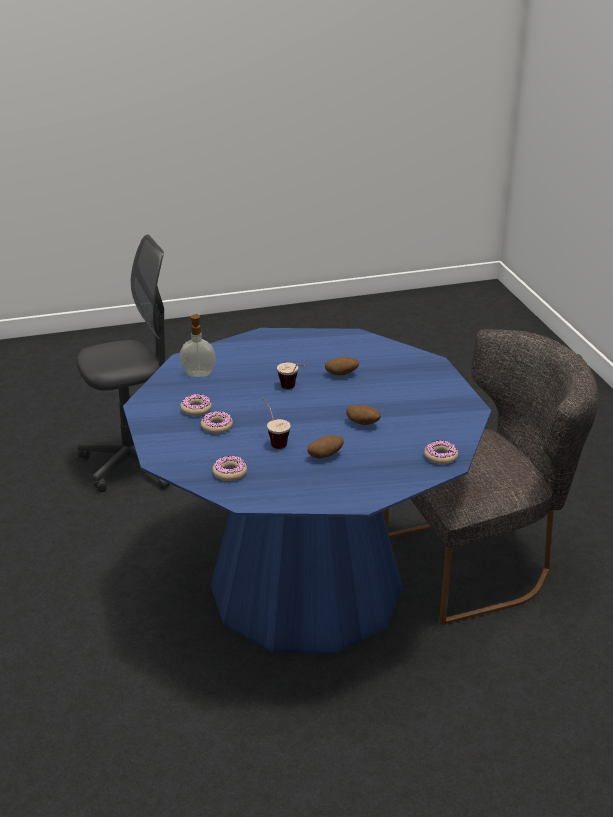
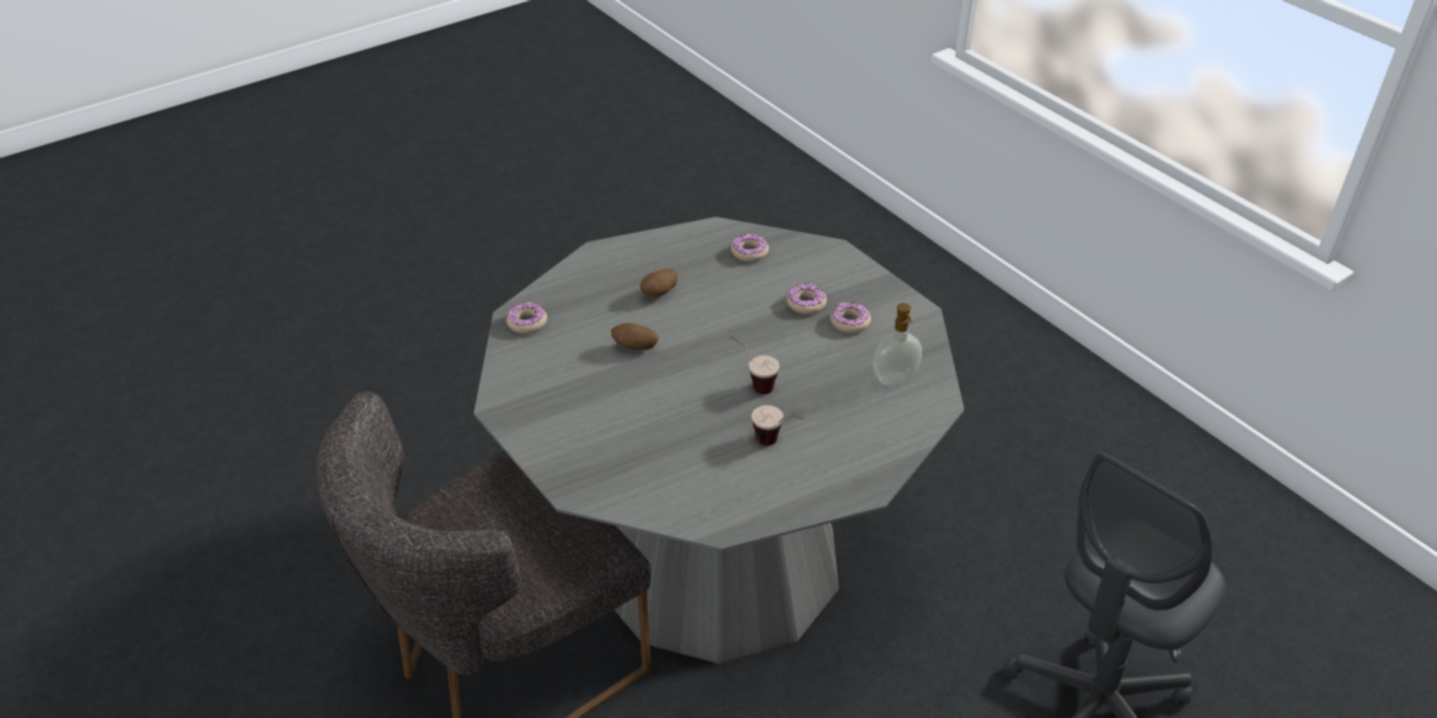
camera: 160 degrees right, 10 degrees up
blue dining table [123,328,491,653] -> grey dining table [474,217,964,664]
cup [262,398,291,449] -> cup moved to [751,405,804,446]
potato [325,356,359,375] -> none

